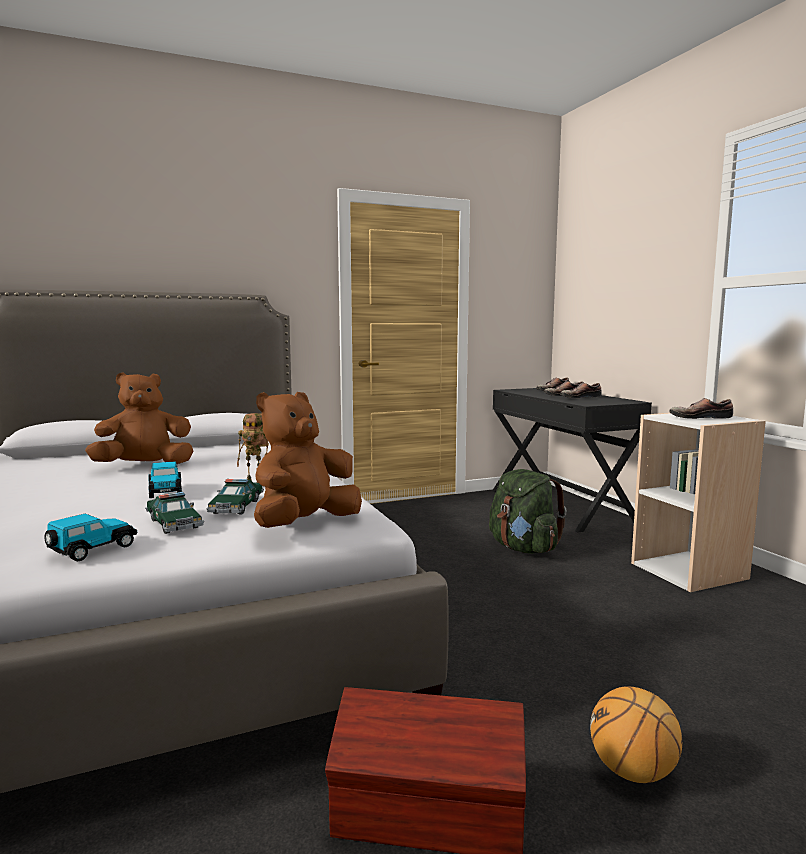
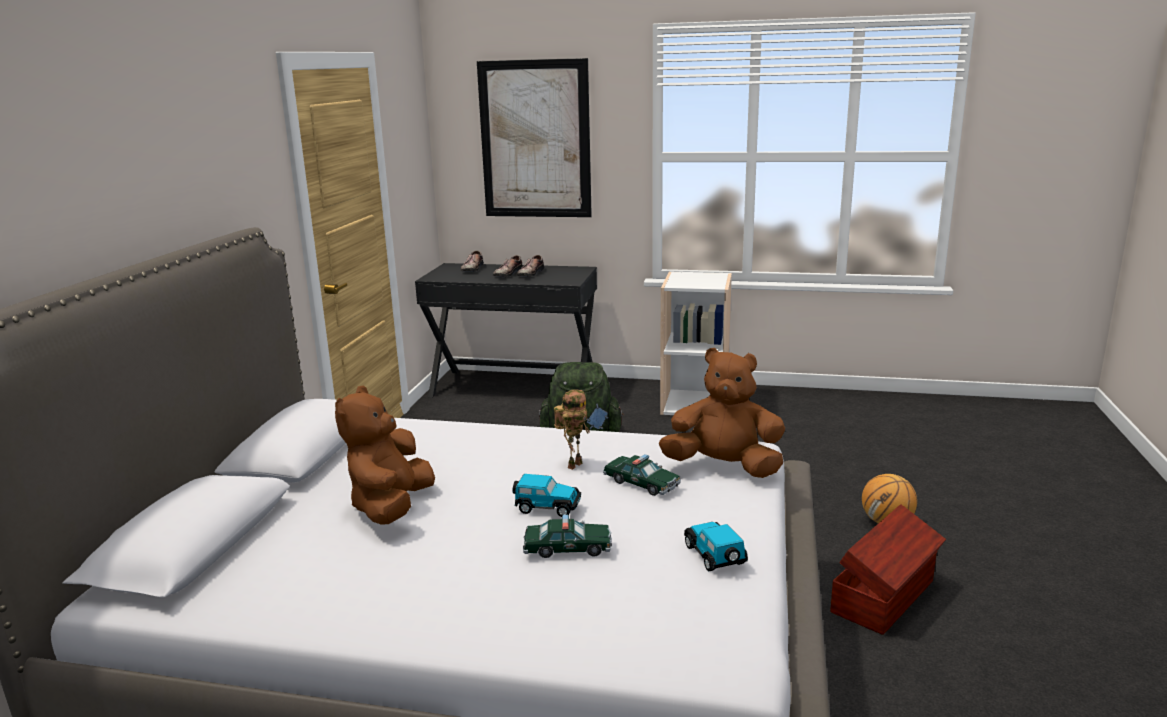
camera: 55 degrees left, 10 degrees up
toy car [145,492,204,534] -> toy car moved to [523,515,612,558]
brown plush toy [254,392,362,528] -> brown plush toy turned 120 degrees clockwise [659,348,785,478]
shoe [670,398,733,419] -> none
none -> picture [477,58,592,217]

